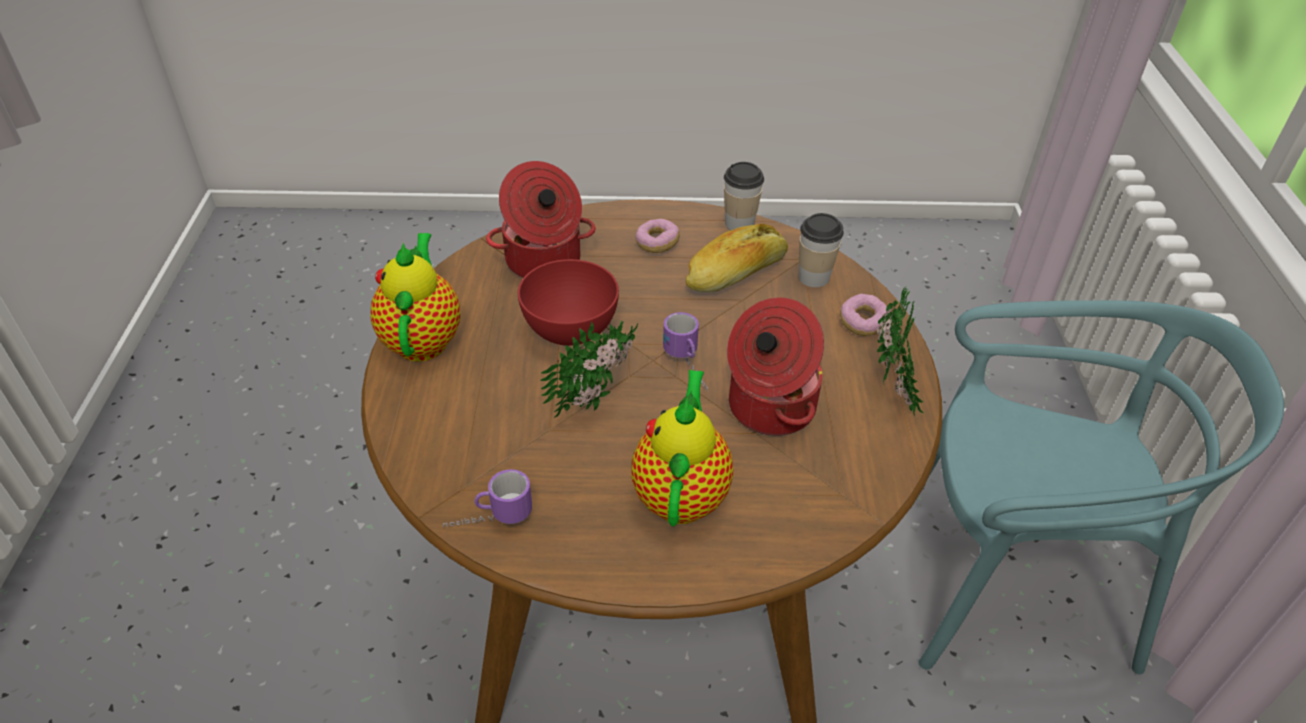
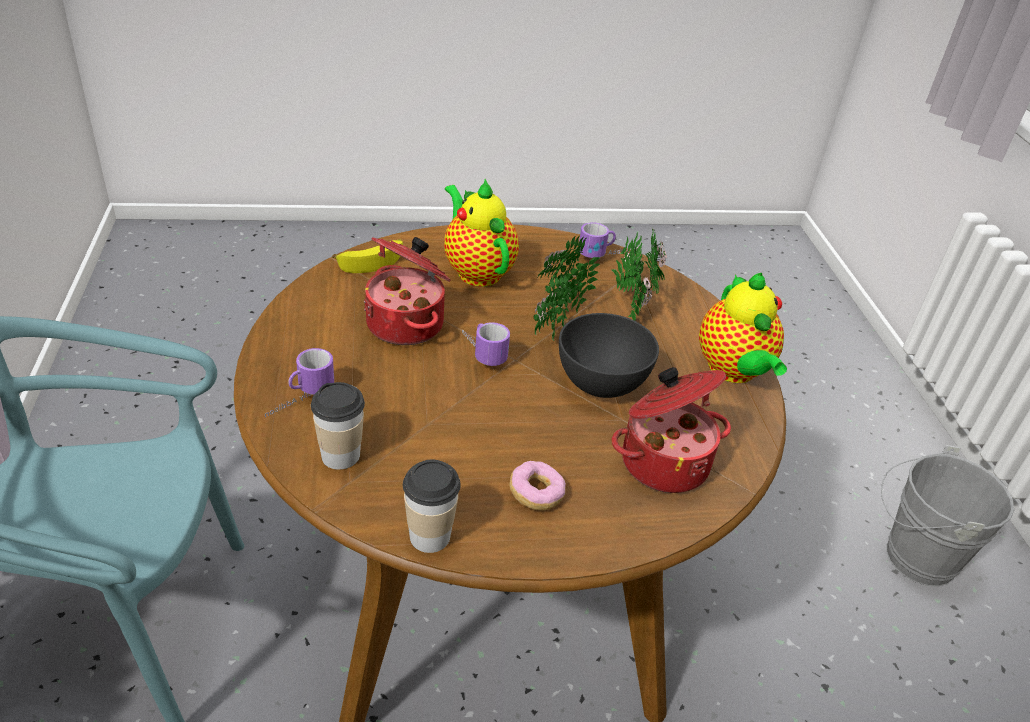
camera: 170 degrees right, 5 degrees down
red bowl [518,259,619,346] -> grey bowl [559,313,659,398]
teapot [631,370,733,527] -> teapot turned 150 degrees clockwise [444,179,519,287]
bread [686,224,788,292] -> none
donut [840,294,887,336] -> mug [265,348,334,418]
potted plant [877,287,924,418] -> potted plant moved to [611,227,667,321]
none -> banana [332,239,403,273]
none -> grey bucket [881,445,1014,587]

